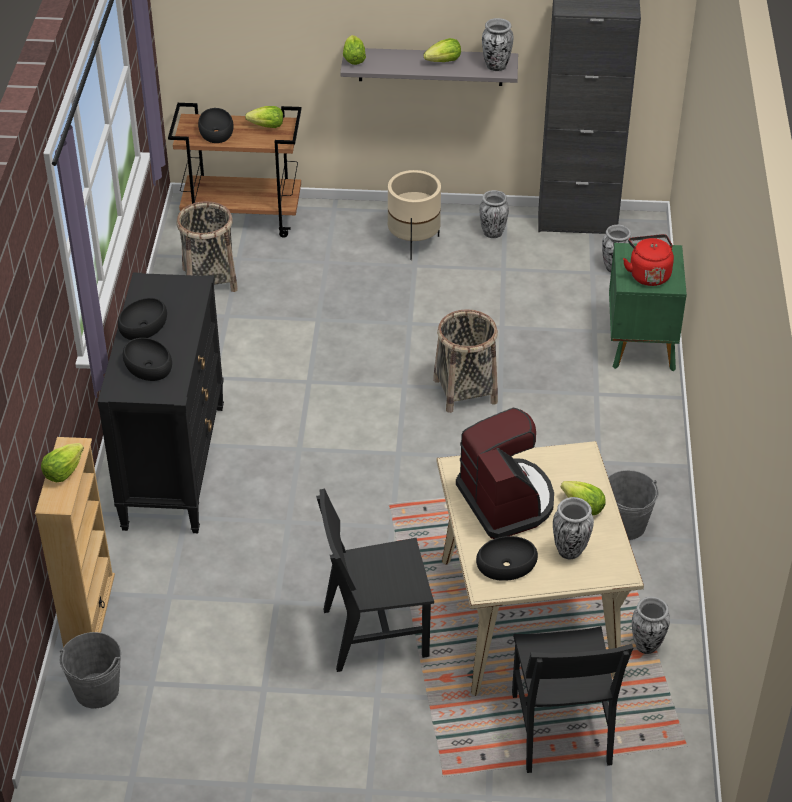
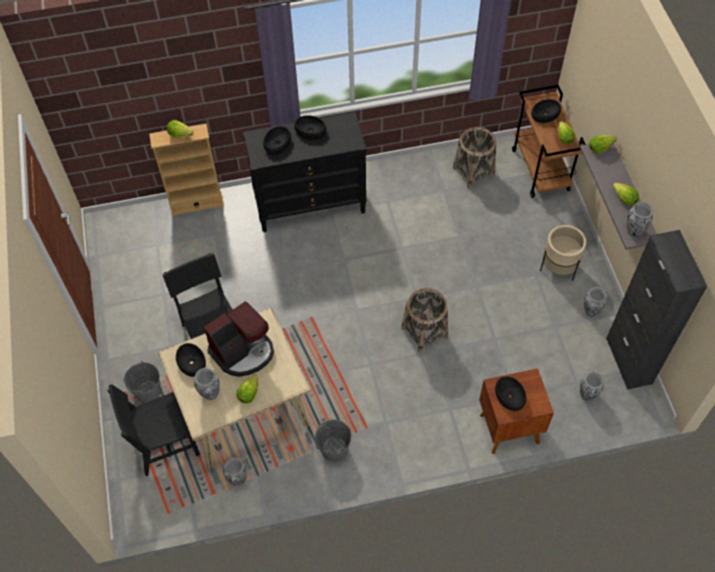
camera: 75 degrees right, 15 degrees up
grey bucket [60,632,121,709] -> grey bucket moved to [123,361,161,403]
green nightstand [609,243,687,371] -> brown nightstand [479,368,554,454]
red kettle [623,234,674,286] -> black bowl [495,376,526,411]

